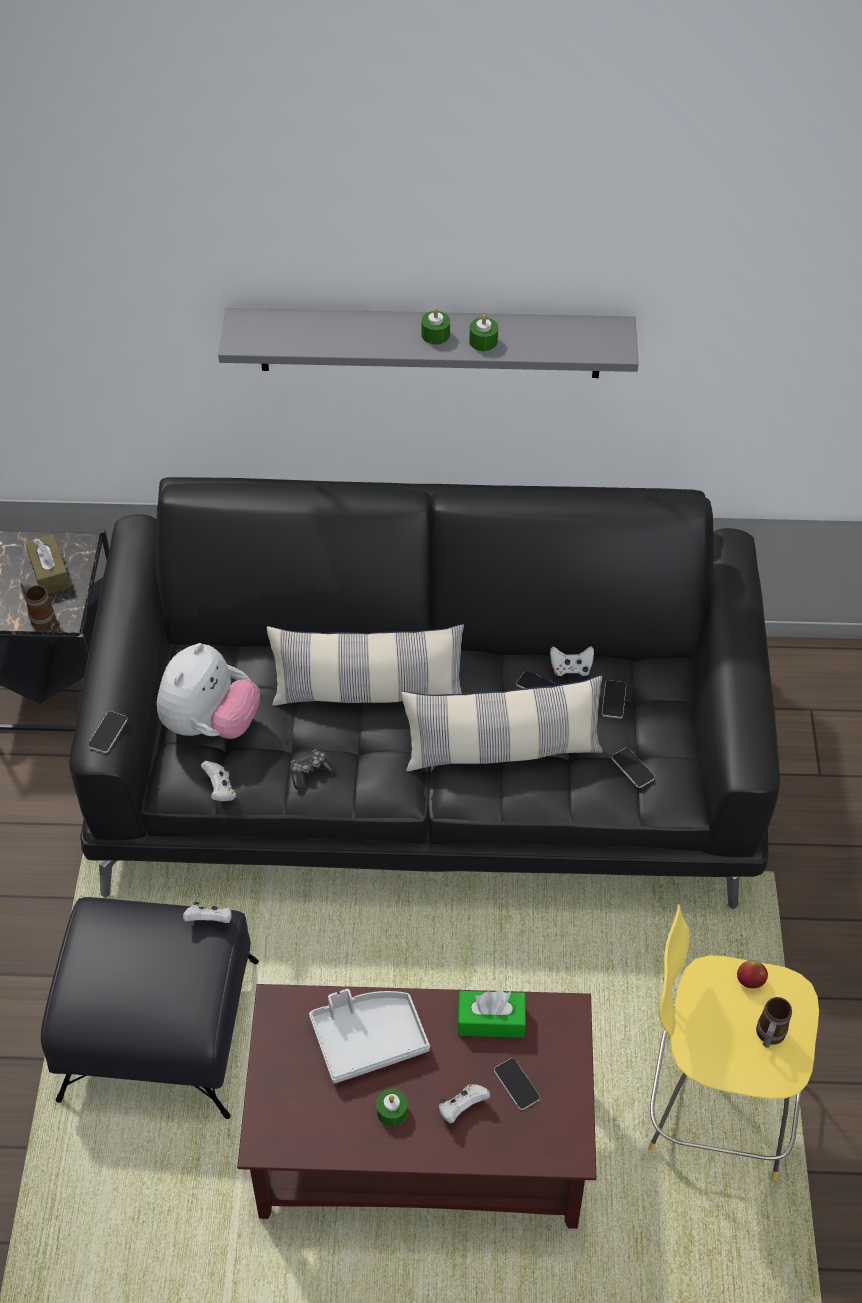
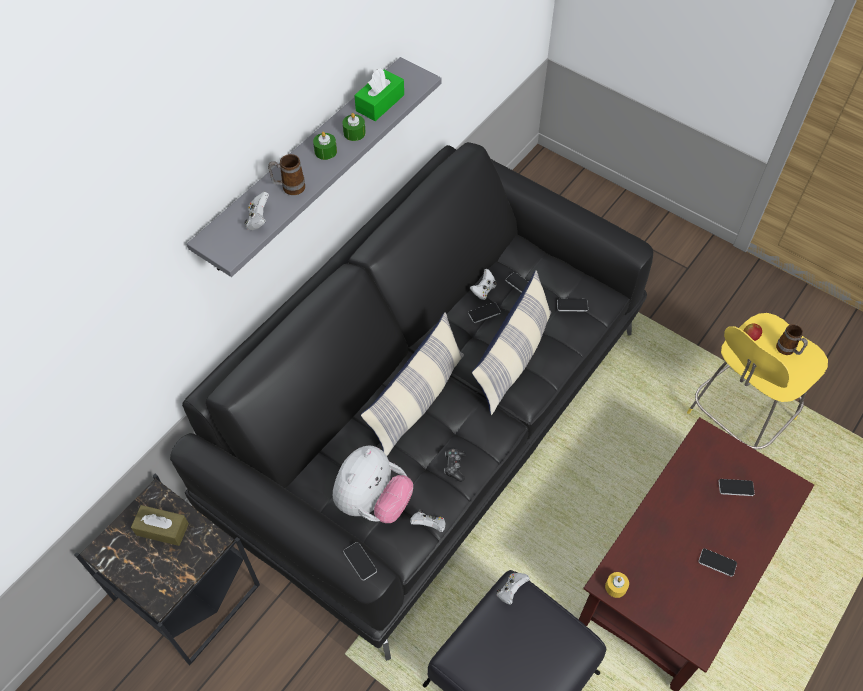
camera: 55 degrees left, 5 degrees up
mug [20,581,55,629] -> mug moved to [268,154,305,195]
plush toy [157,643,260,739] -> plush toy turned 60 degrees clockwise [333,445,413,523]
grey tray [309,989,430,1084] -> none
green candle [376,1089,408,1127] -> phone [698,548,737,577]
white game controller [439,1084,490,1123] -> white game controller moved to [244,192,269,230]
green tissue box [457,990,526,1038] -> green tissue box moved to [354,68,404,121]
none -> yellow candle [605,572,629,598]

